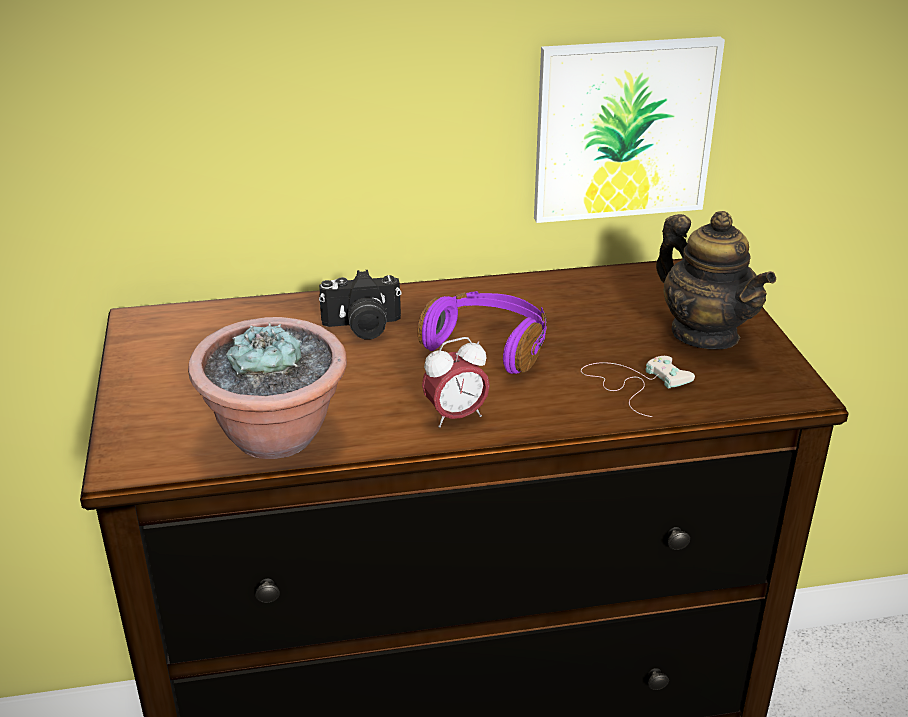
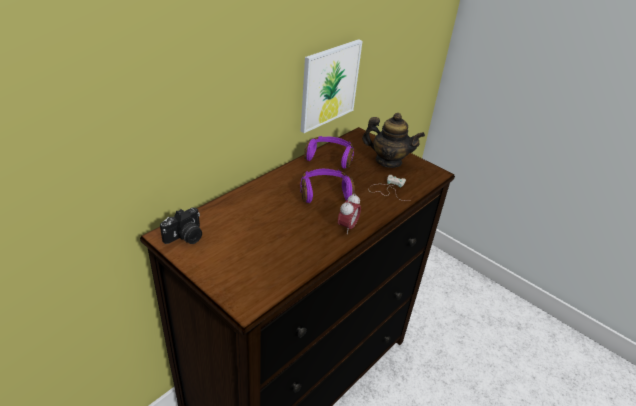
camera: 40 degrees left, 5 degrees up
potted plant [188,317,347,459] -> none
camera [319,270,402,339] -> camera moved to [160,207,202,244]
none -> purple headphones [304,136,354,169]

